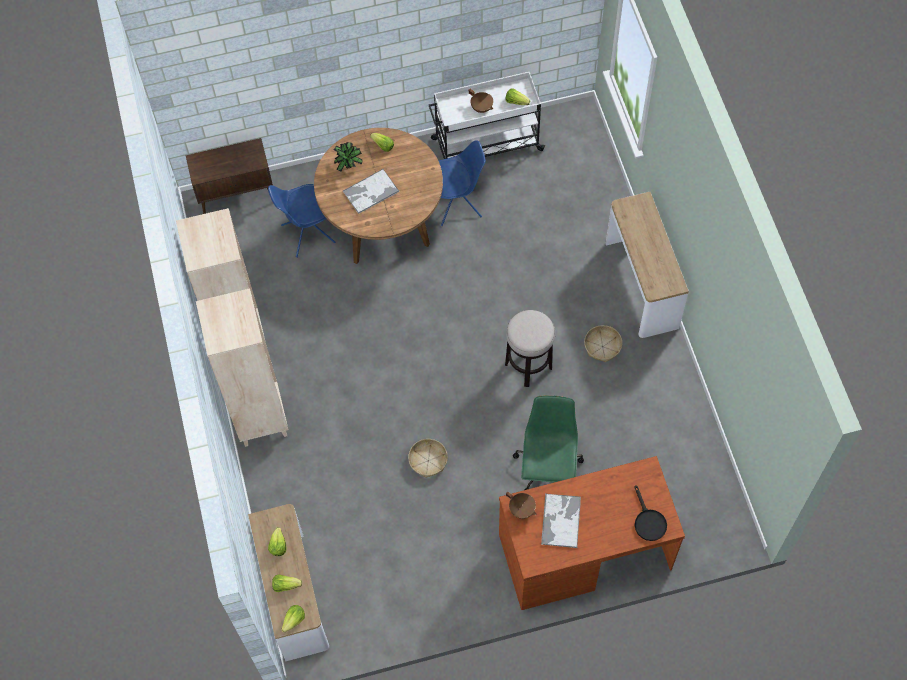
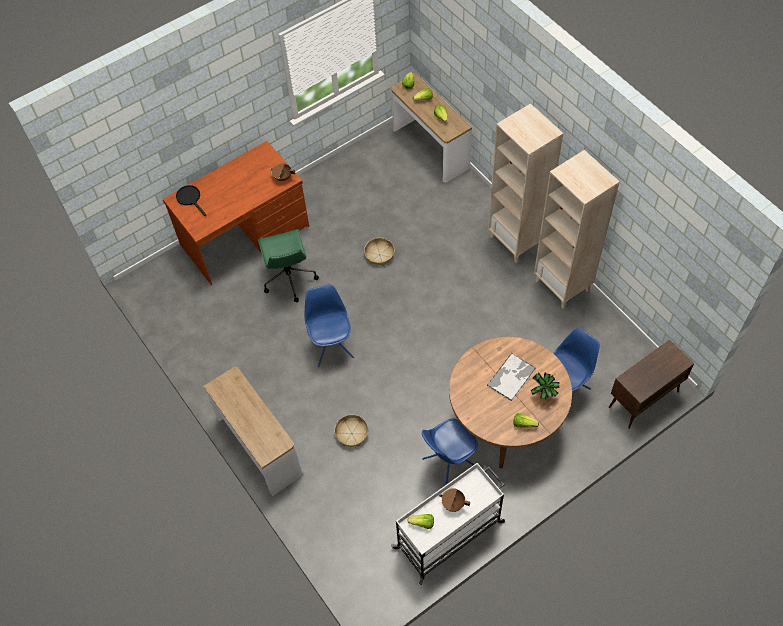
camera: 160 degrees right, 5 degrees down
stool [505,310,555,387] -> blue chair [305,284,354,367]
tray [541,494,581,548] -> none
basket [584,325,622,362] -> basket moved to [334,415,368,447]

